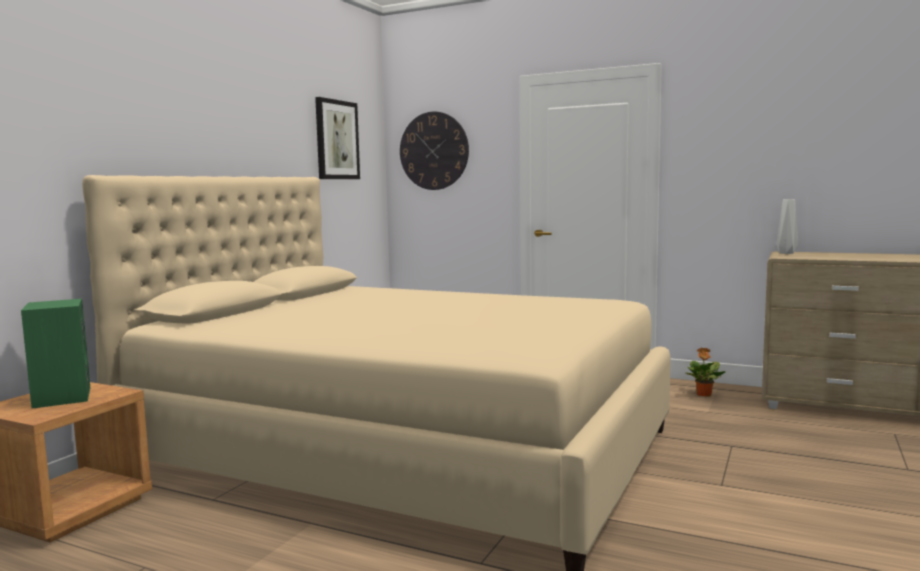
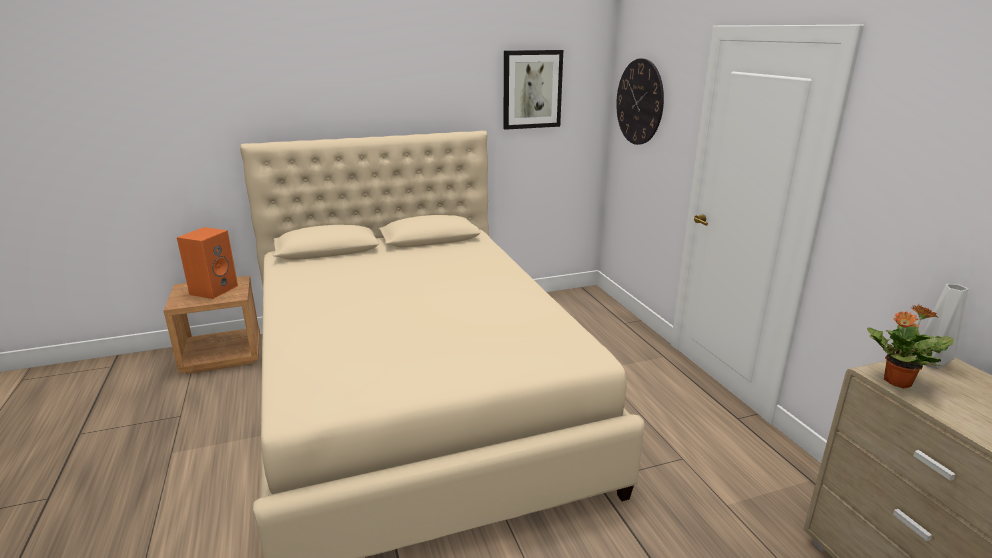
camera: 45 degrees right, 15 degrees up
green speaker [21,299,90,409] -> orange speaker [177,227,238,299]
potted plant [685,348,726,397] -> potted plant moved to [867,304,954,388]

